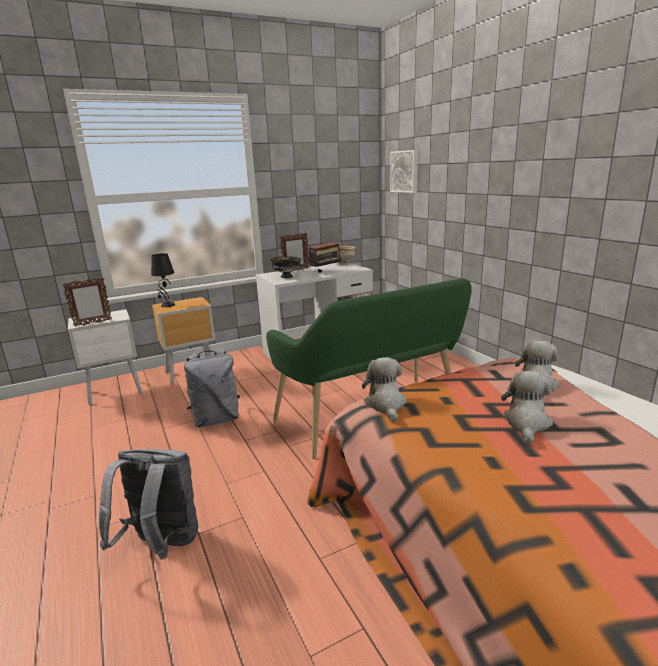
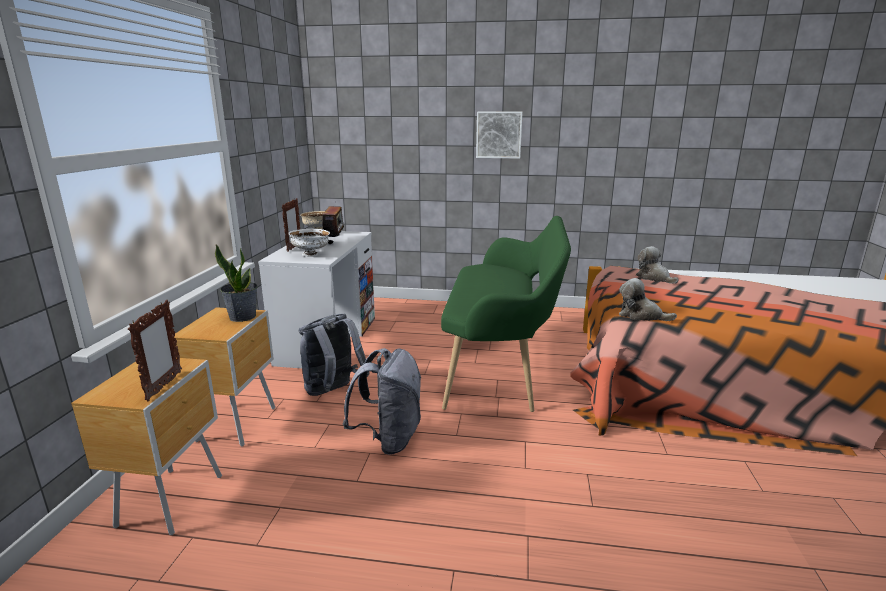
camera: 55 degrees left, 0 degrees up
white nightstand [68,309,143,405] -> brown nightstand [71,358,222,536]
grey backpack [99,449,199,560] -> grey backpack moved to [299,313,370,396]
black table lamp [151,253,175,307] -> none
black bowl [271,256,302,278] -> white bowl [288,229,330,257]
picture [390,150,418,193] -> picture moved to [476,112,523,159]
plush toy [501,371,553,443] -> none
none -> potted plant [215,245,257,322]

